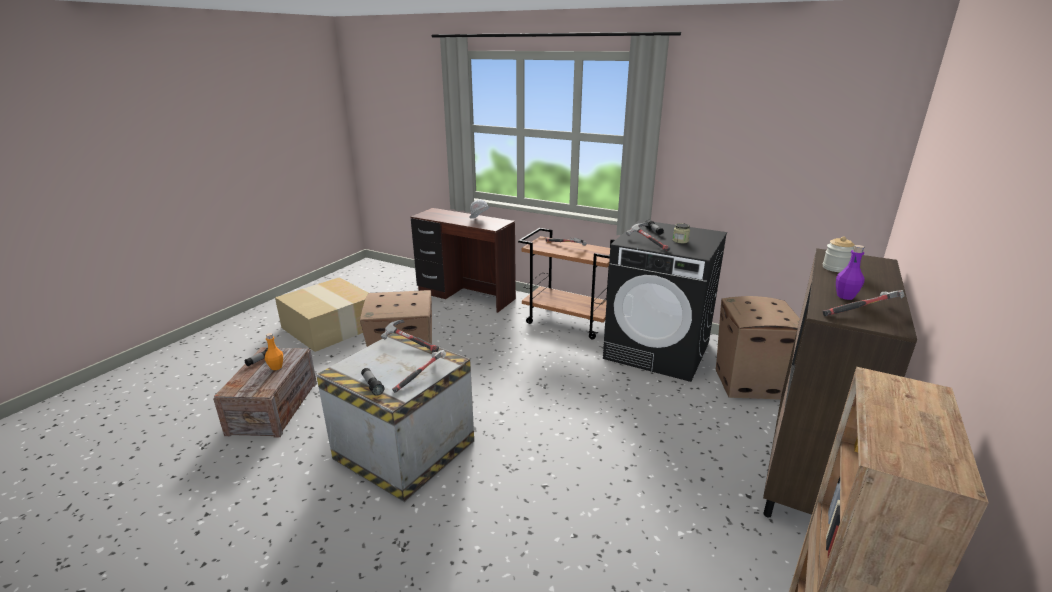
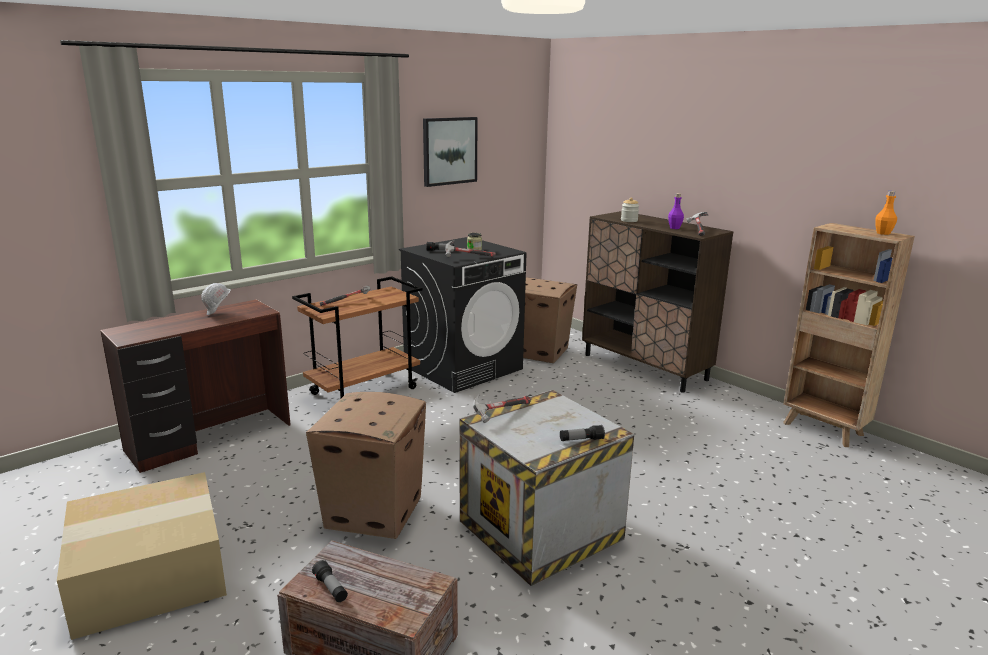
camera: 70 degrees left, 5 degrees down
orange bottle [265,333,283,370] -> orange bottle moved to [875,191,897,235]
hammer [392,350,446,393] -> none
none -> picture [423,117,478,187]

